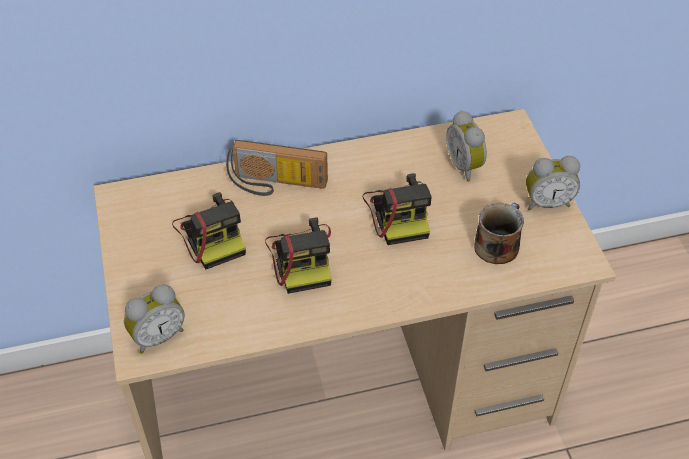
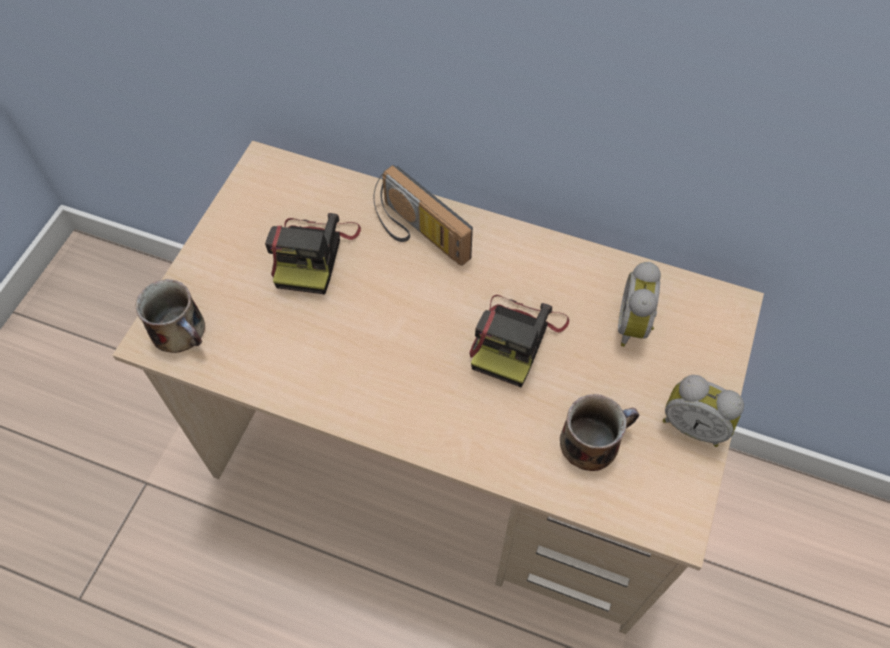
camera: 35 degrees right, 10 degrees up
alarm clock [124,284,185,354] -> mug [136,279,205,353]
camera [265,217,332,294] -> none

